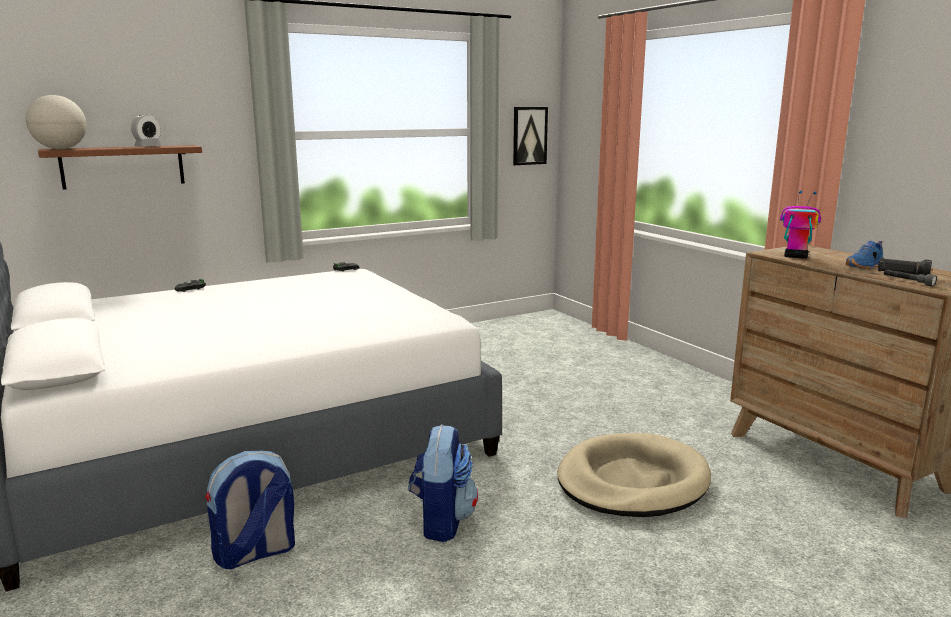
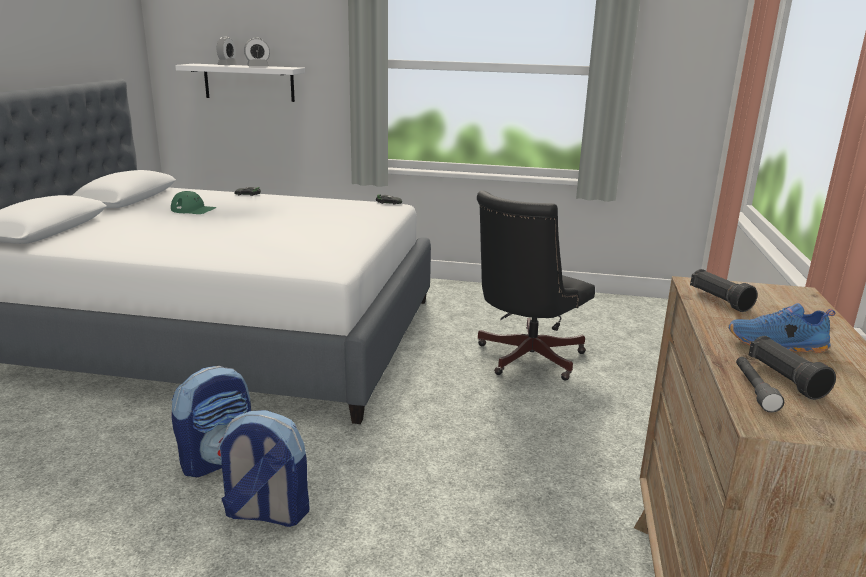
camera: 40 degrees right, 5 degrees up
globe [26,95,87,149] -> none
brown shelf [38,145,202,190] -> white shelf [175,64,305,102]
backpack [205,451,295,569] -> backpack moved to [218,410,310,527]
picture [513,107,548,165] -> none
beige dog bed [557,433,711,517] -> none
toy robot [780,191,821,259] -> black flashlight [690,269,758,312]
none -> green cap [171,191,217,214]
none -> alarm clock [217,37,237,65]
none -> black office chair [477,191,595,381]

